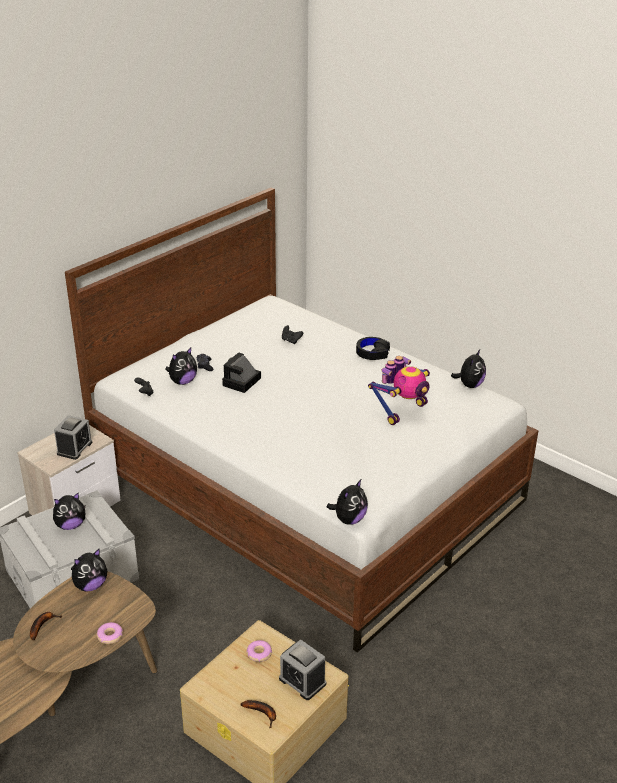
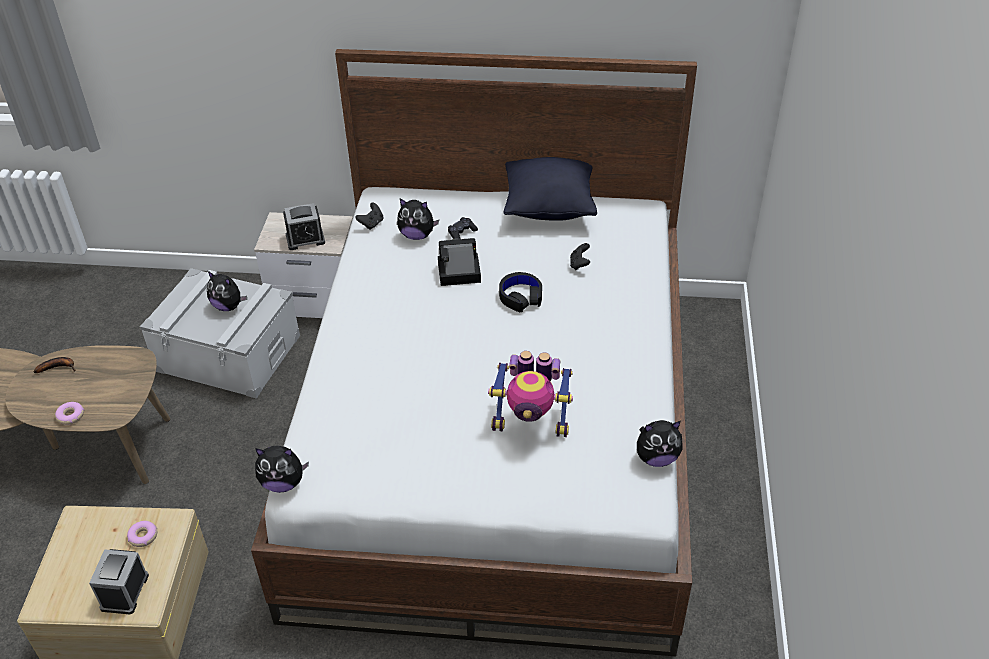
camera: 55 degrees right, 10 degrees up
plush toy [71,549,107,591] -> none
banana [240,700,276,728] -> none
black headphones [356,337,390,360] -> black headphones moved to [499,272,542,312]
none -> black pillow [503,157,597,221]

